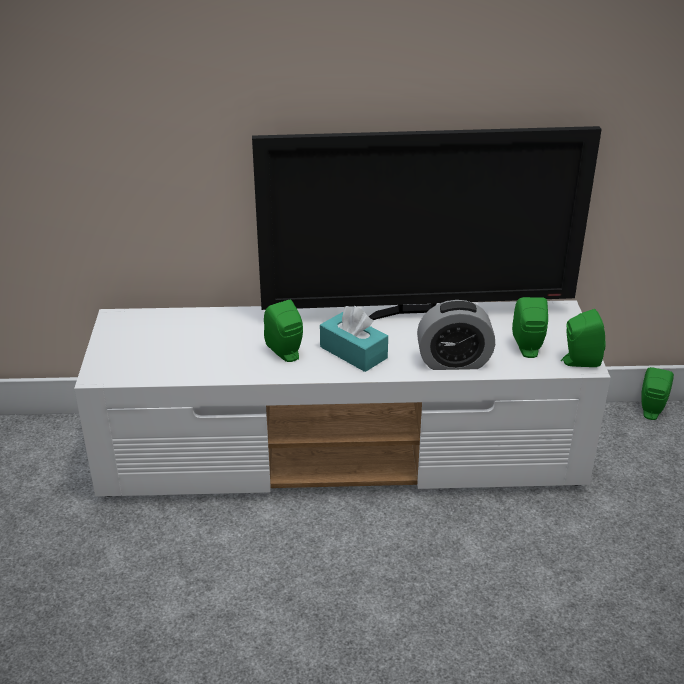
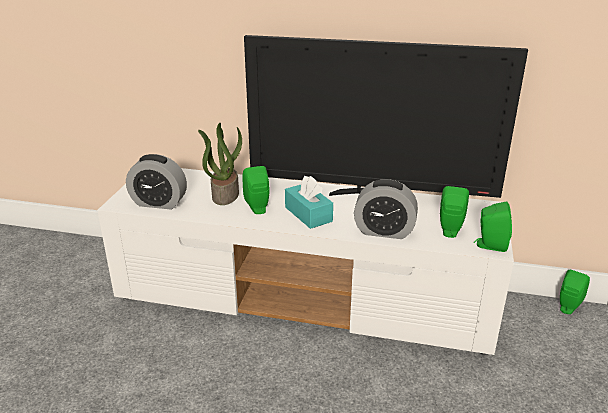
camera: 15 degrees right, 5 degrees down
none -> alarm clock [126,154,187,209]
none -> potted plant [198,123,242,205]

